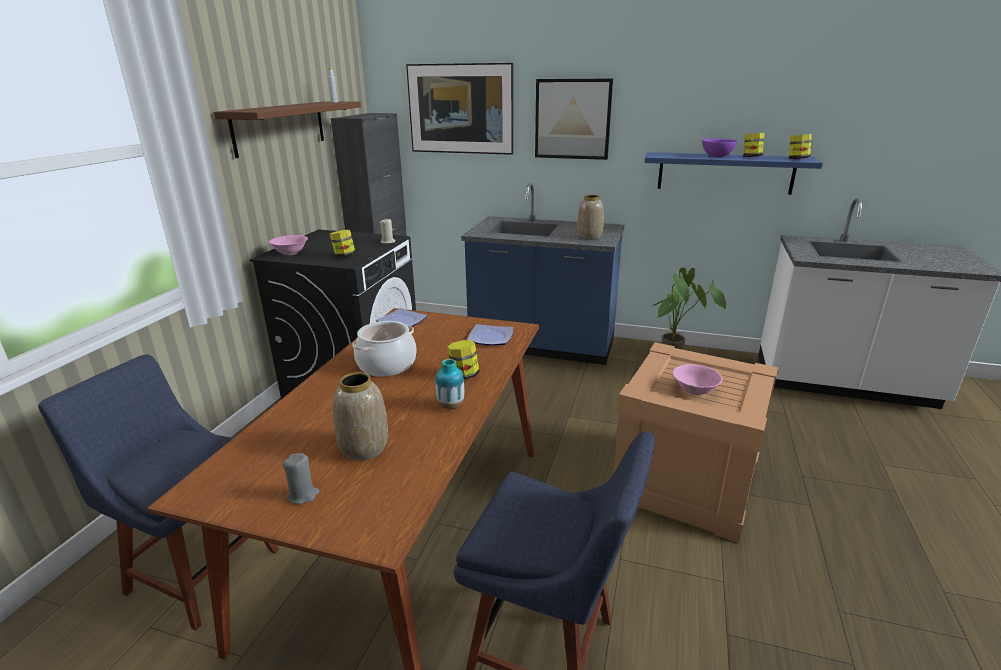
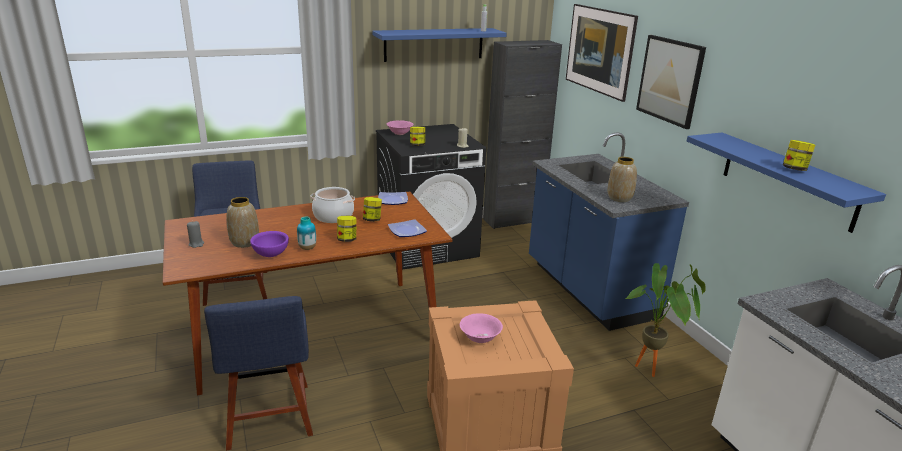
camera: 50 degrees right, 0 degrees up
brown shelf [214,101,361,158] -> blue shelf [372,28,507,62]
purple bowl [702,139,737,157] -> purple bowl moved to [250,231,289,257]
jar [789,134,812,159] -> jar moved to [363,197,382,222]

